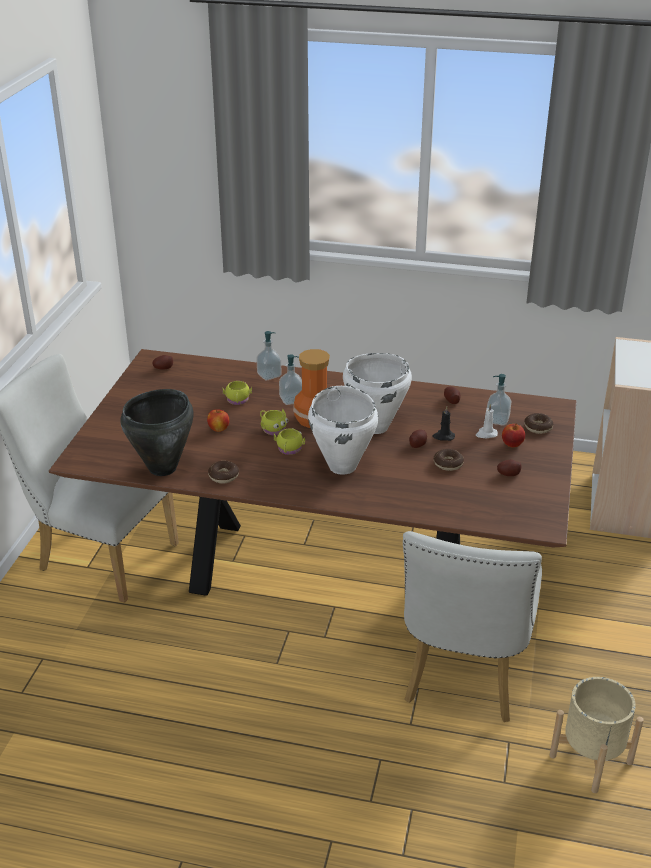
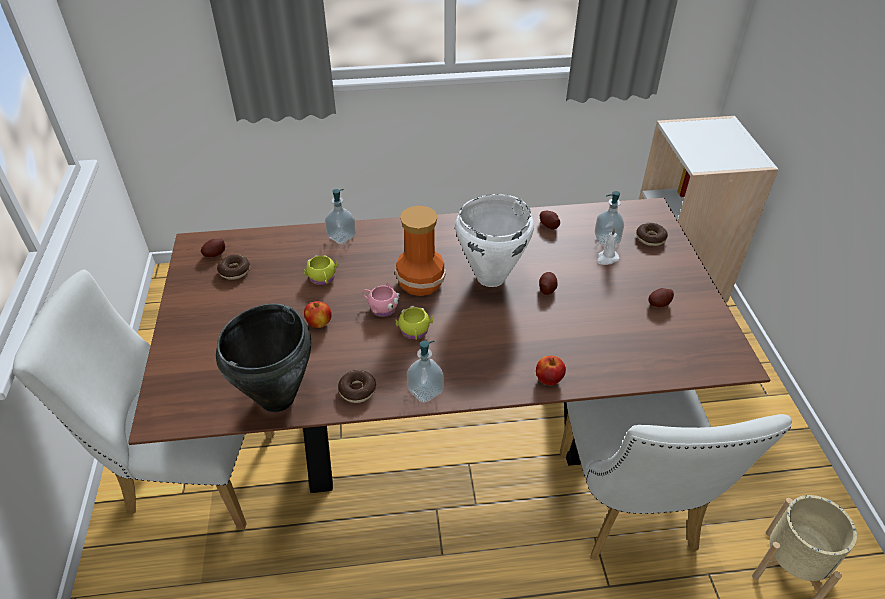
camera: 20 degrees left, 10 degrees up
yellow mug [260,409,288,435] -> pink mug [362,282,400,317]
soap dispenser [279,354,302,405] -> soap dispenser moved to [407,340,444,403]
white cooking pot [308,386,378,475] -> none
black candle [433,406,455,441] -> none
donut [434,449,464,471] -> donut moved to [217,255,250,280]
apple [502,424,525,447] -> apple moved to [536,356,566,385]

